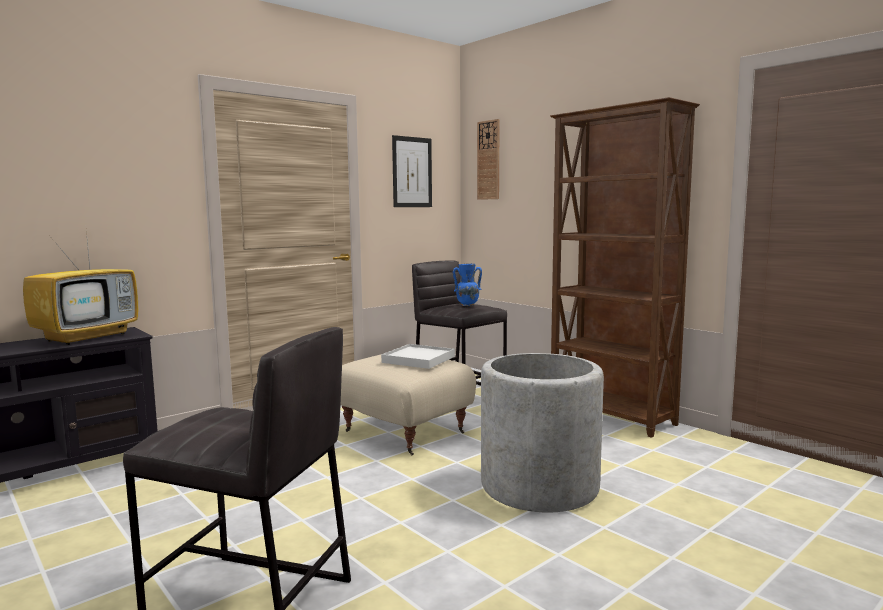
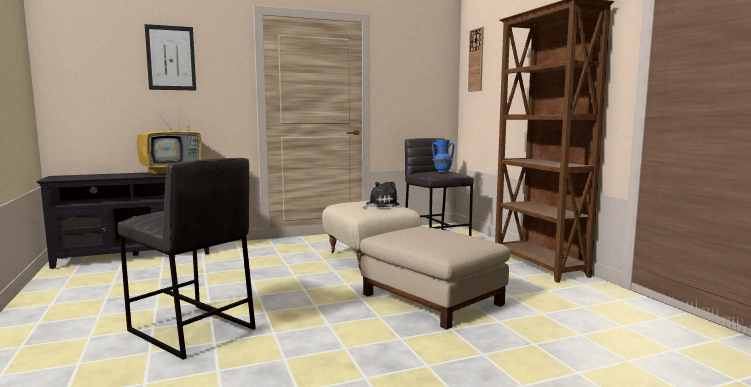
camera: 20 degrees right, 0 degrees up
white tray [381,344,455,369] -> plush toy [363,181,399,208]
picture [392,135,432,207] -> picture moved to [145,24,196,91]
grey planter [481,353,604,512] -> beige ottoman [360,226,510,330]

